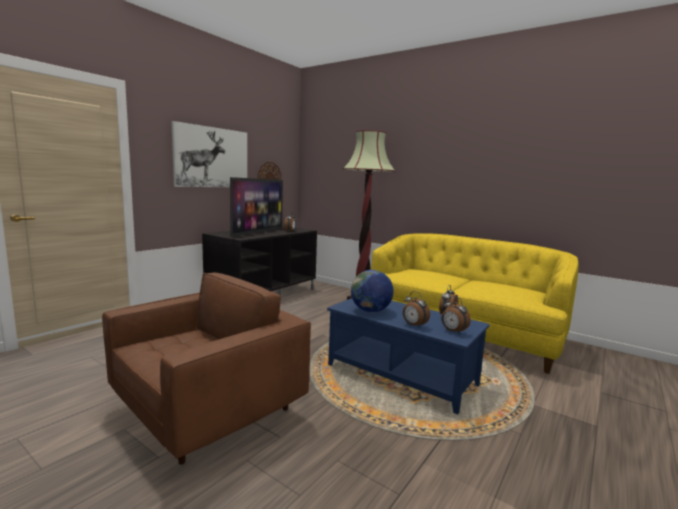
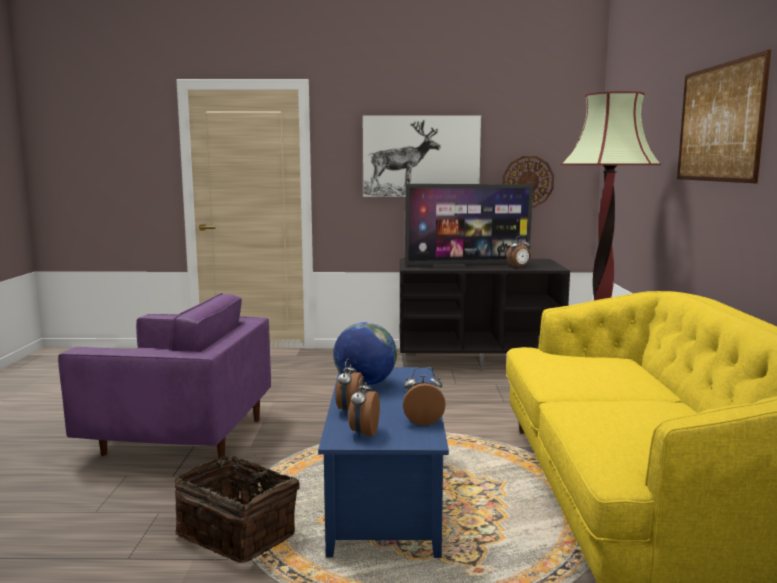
camera: 55 degrees right, 0 degrees up
brown armchair [102,272,311,465] -> purple armchair [58,293,271,458]
none -> basket [175,454,300,563]
none -> picture [677,50,771,183]

